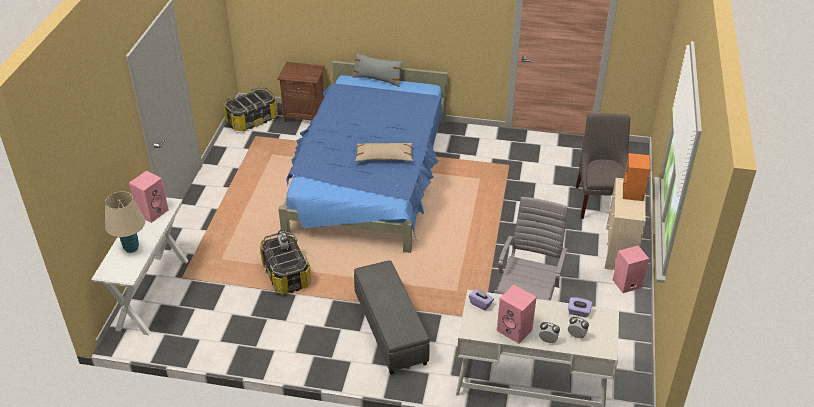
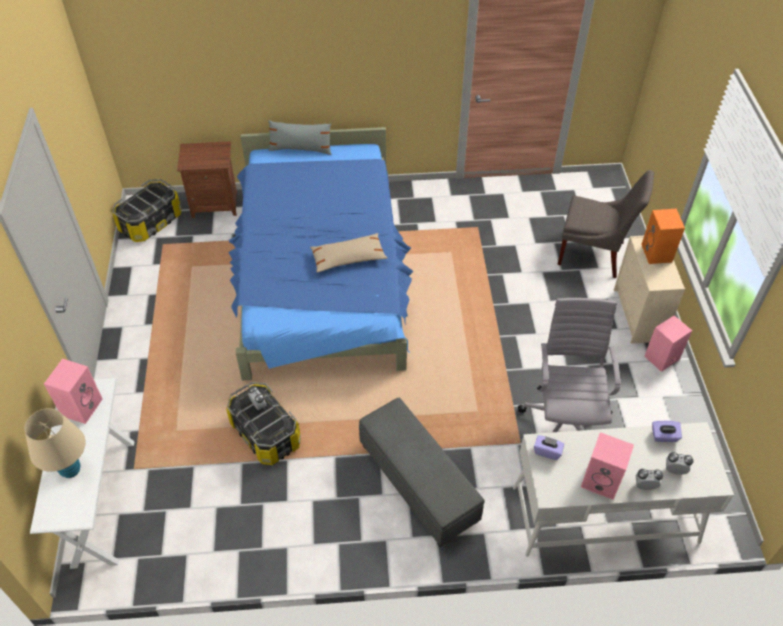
camera: 15 degrees left, 10 degrees up
grey chair [576,113,630,219] -> grey chair turned 120 degrees clockwise [557,170,654,278]

